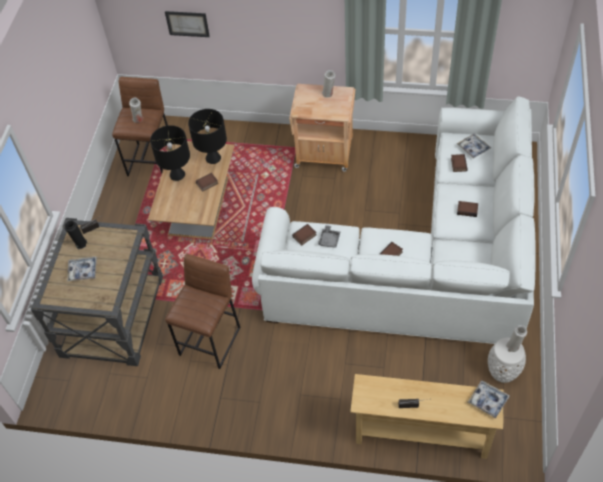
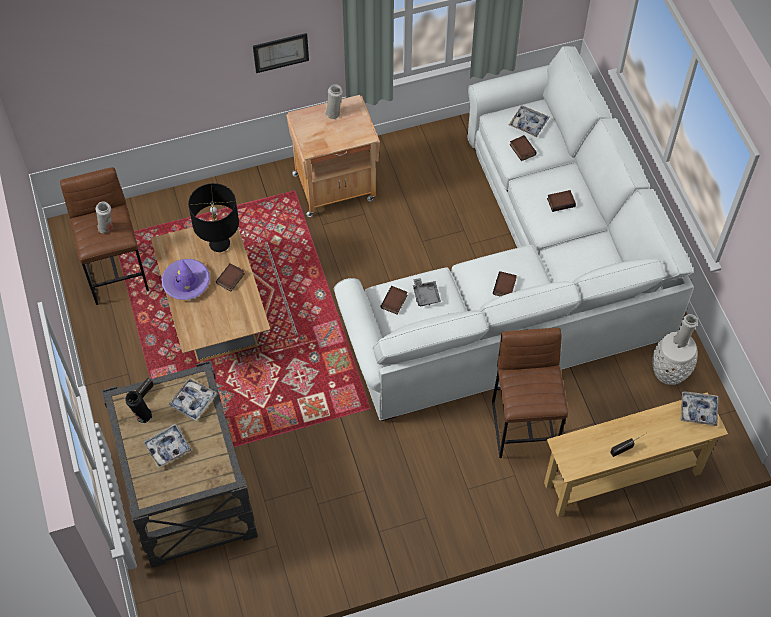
camera: 30 degrees left, 5 degrees up
black table lamp [150,125,190,181] -> purple hat [161,259,210,300]
picture [165,11,210,37] -> picture moved to [253,33,309,73]
brown stool [165,254,240,369] -> brown stool moved to [492,328,568,458]
none -> tray [168,377,217,421]

